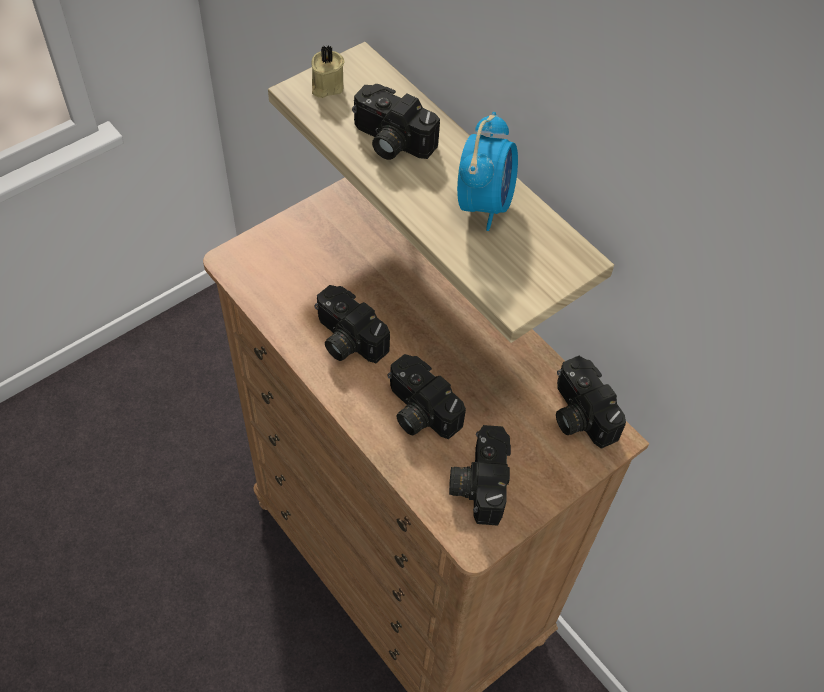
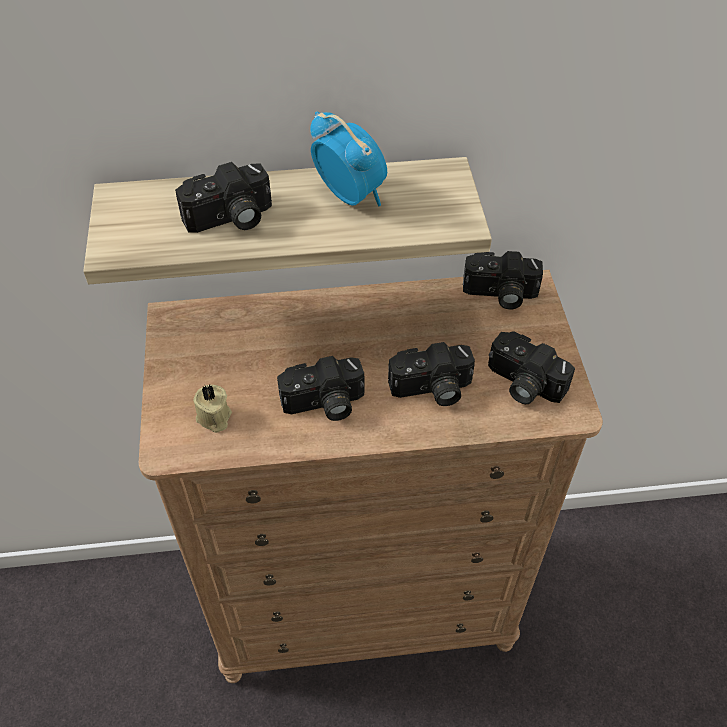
camera: 55 degrees left, 5 degrees down
beige candle [312,45,345,98] -> beige candle moved to [193,385,232,433]

